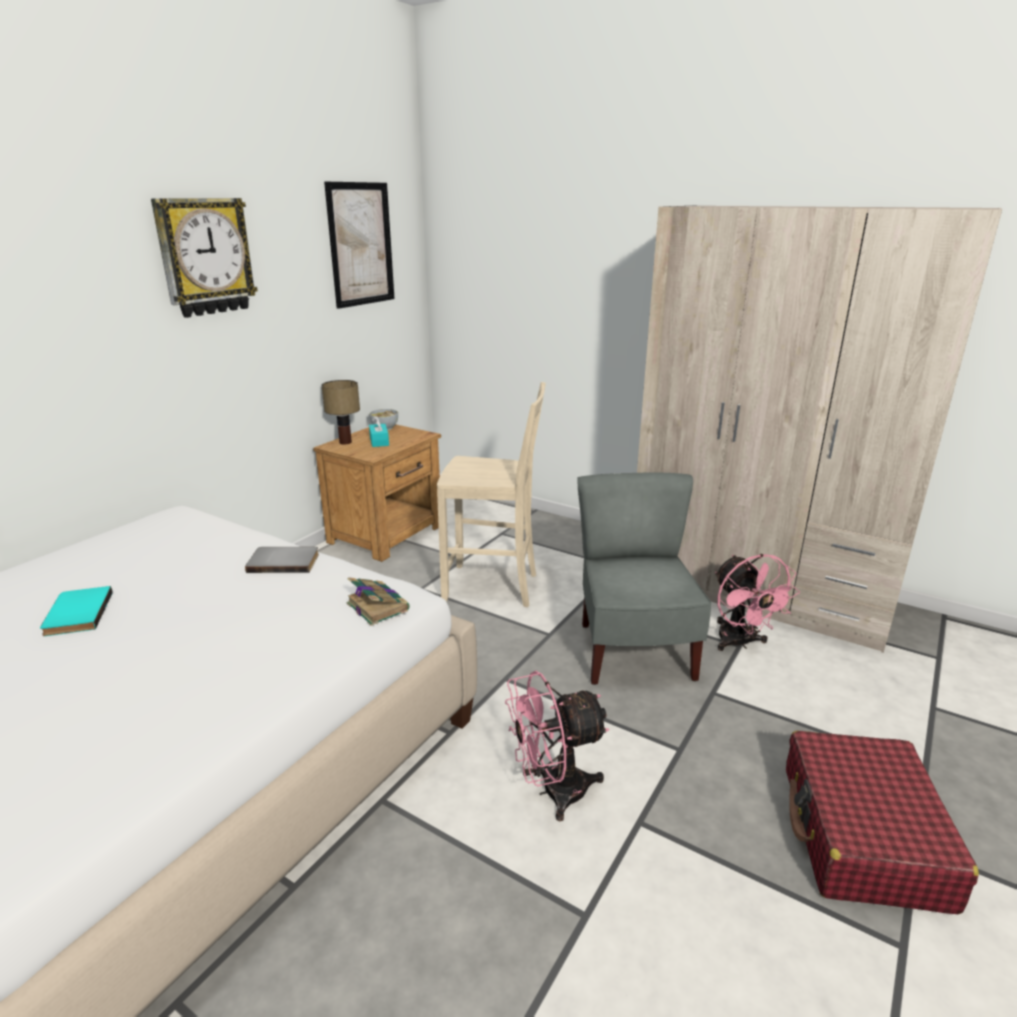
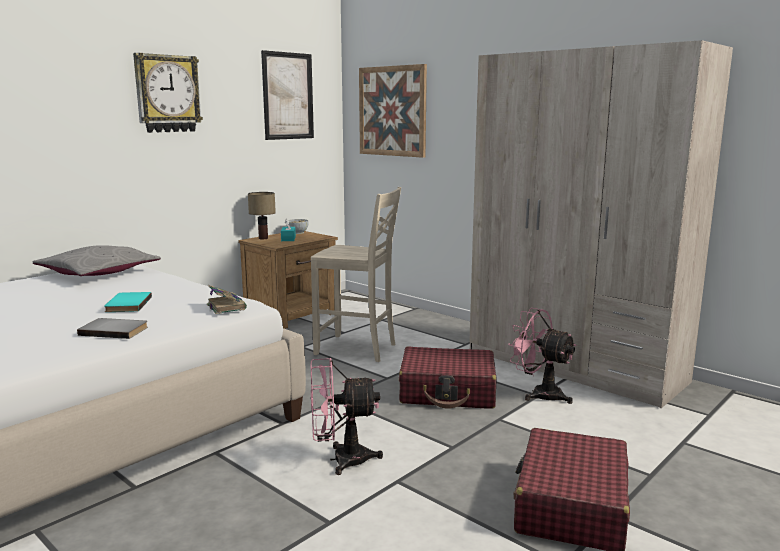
camera: 10 degrees right, 10 degrees down
turquoise book [40,586,113,636] -> turquoise book moved to [104,292,152,312]
grey book [245,547,319,573] -> grey book moved to [77,318,148,339]
grey chair [578,472,711,685] -> red suitcase [399,346,497,409]
pink fan [715,554,800,651] -> pink fan turned 135 degrees clockwise [508,308,577,404]
none -> grey pillow [33,245,161,276]
none -> picture [359,64,427,158]

